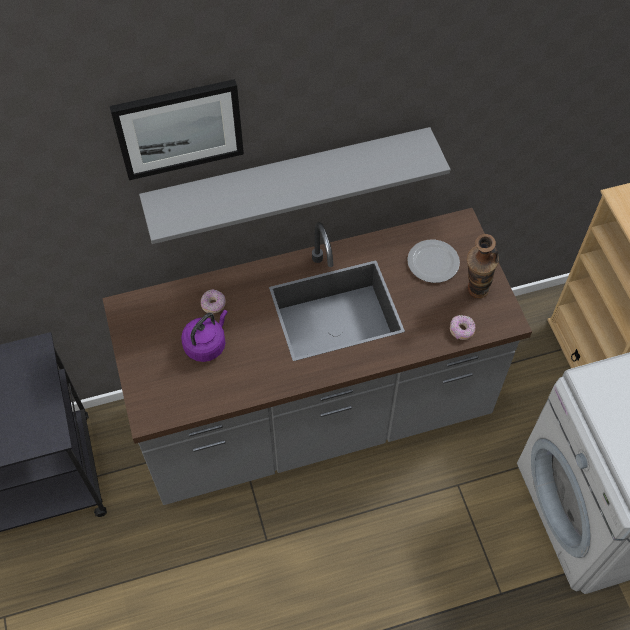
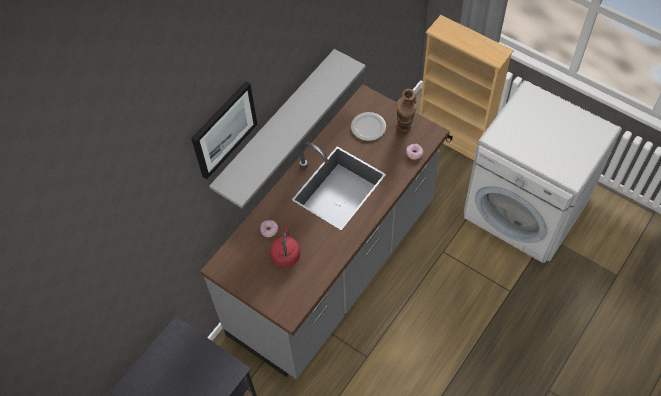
camera: 35 degrees left, 0 degrees up
purple kettle [181,310,228,362] -> red kettle [270,226,300,267]

